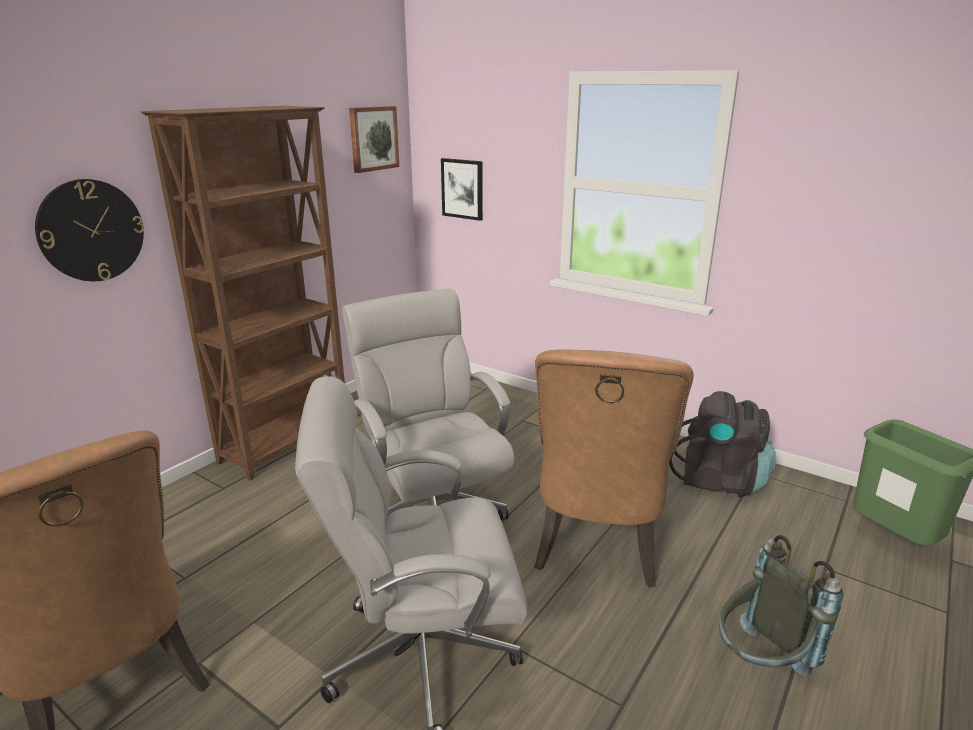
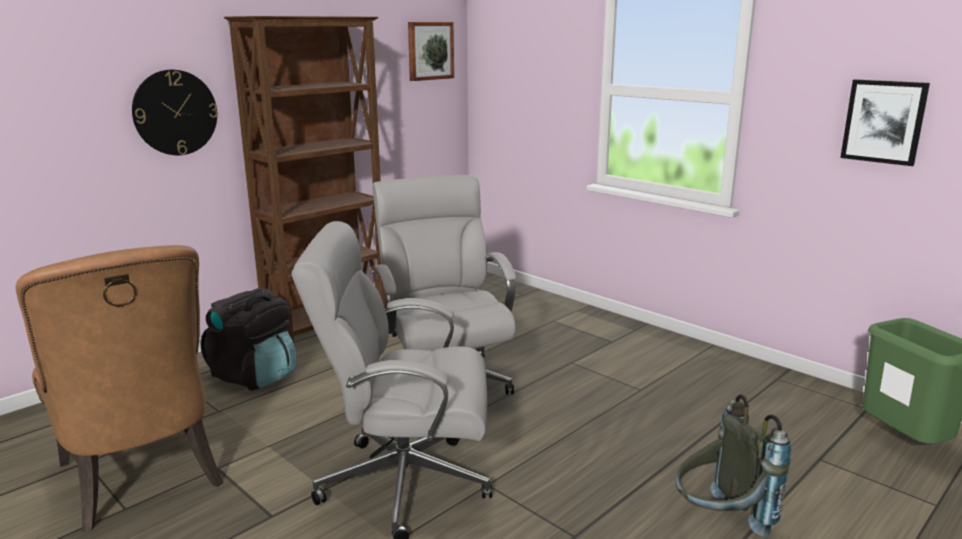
camera: 10 degrees right, 5 degrees down
picture [441,158,483,221] -> picture moved to [840,79,930,166]
brown chair [534,350,694,587] -> none
black backpack [669,391,776,497] -> black backpack moved to [200,288,297,390]

